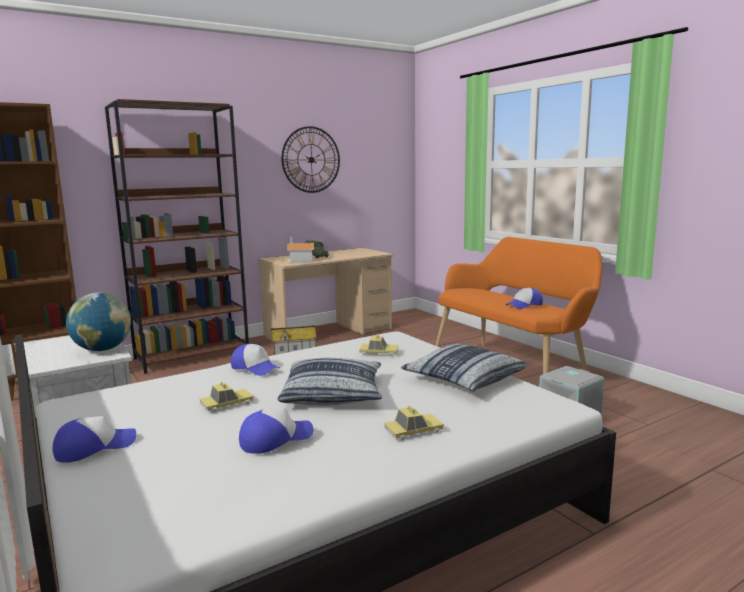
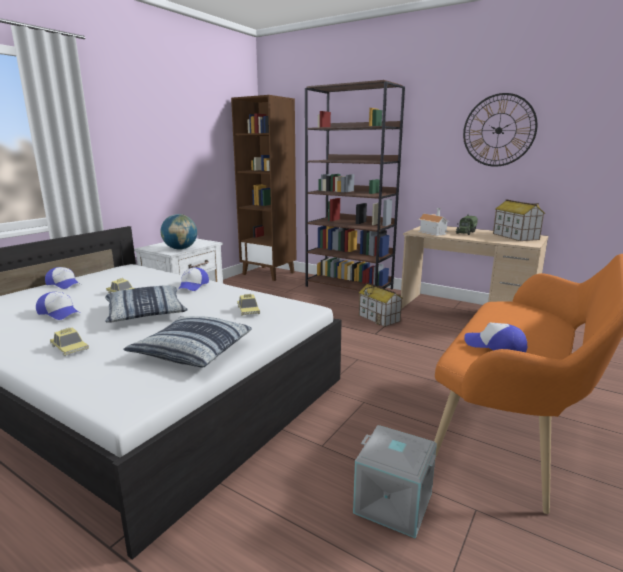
camera: 65 degrees right, 5 degrees up
none -> toy house [493,199,545,241]

